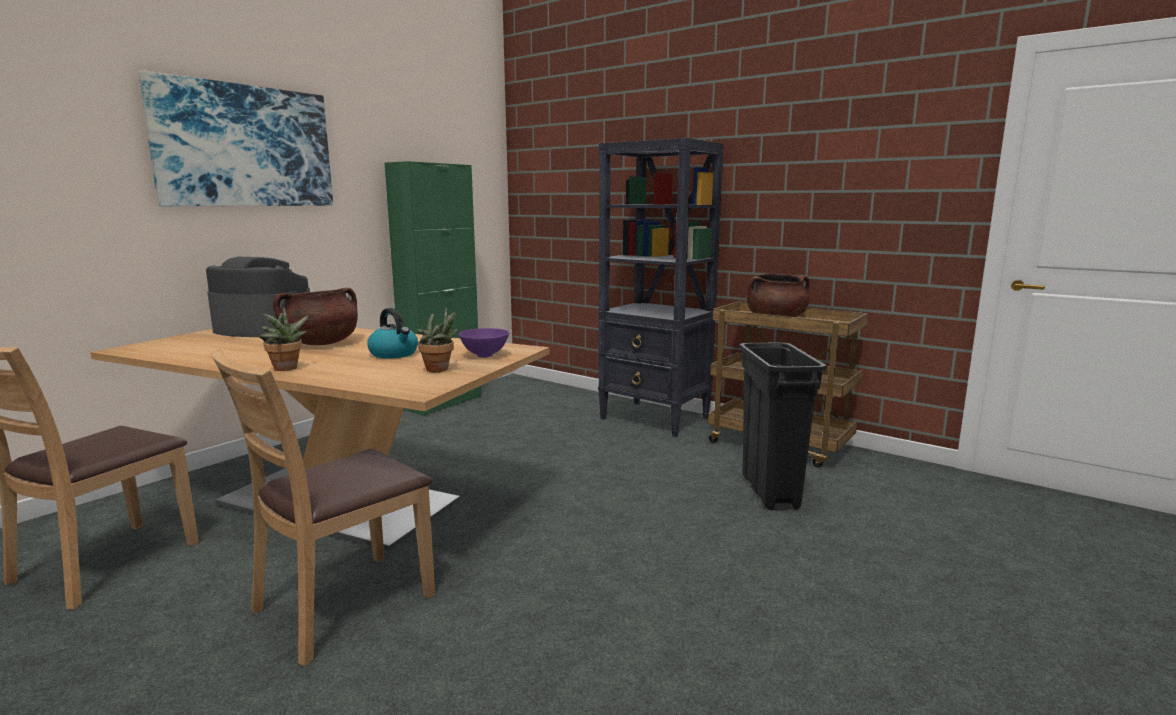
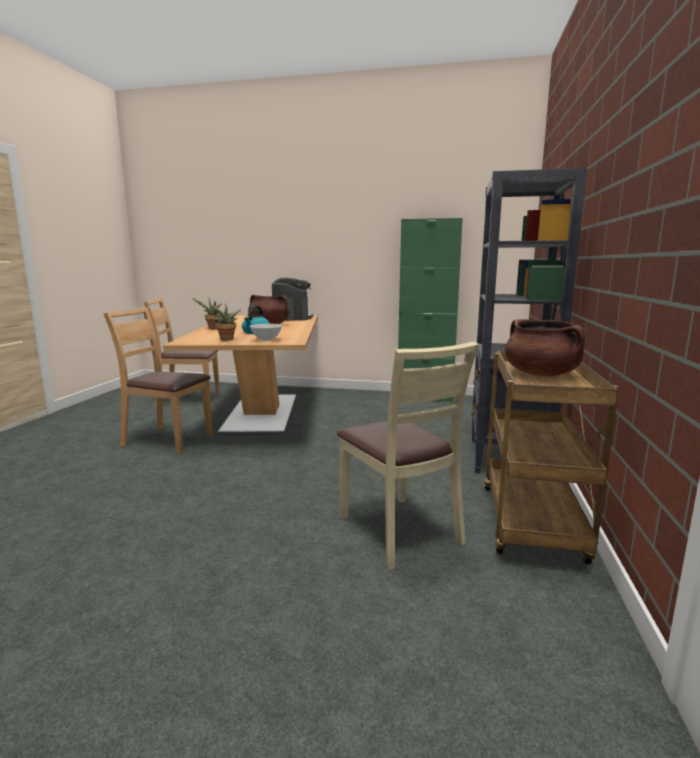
camera: 65 degrees right, 0 degrees up
picture [138,70,333,206] -> none
purple bowl [459,328,509,358] -> white bowl [250,324,282,341]
black trash can [739,342,827,510] -> beige chair [337,341,479,570]

